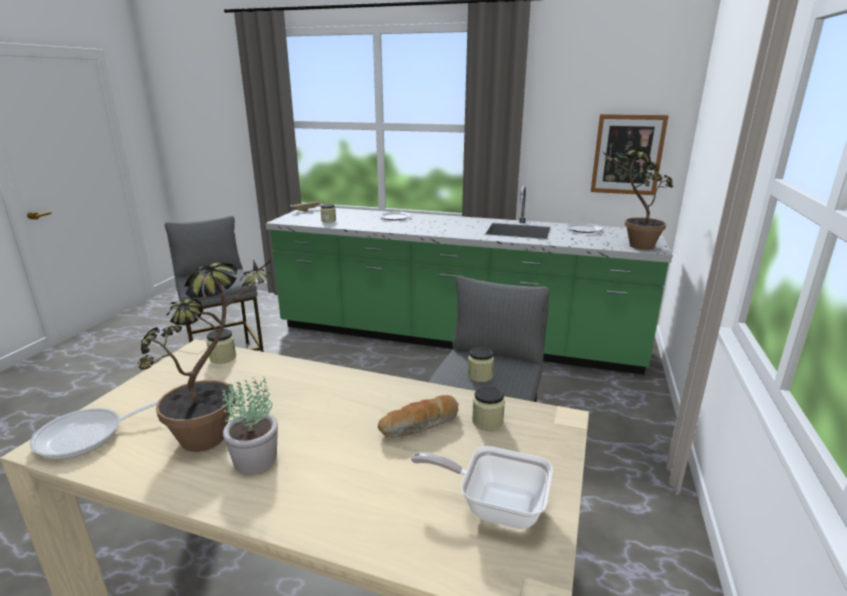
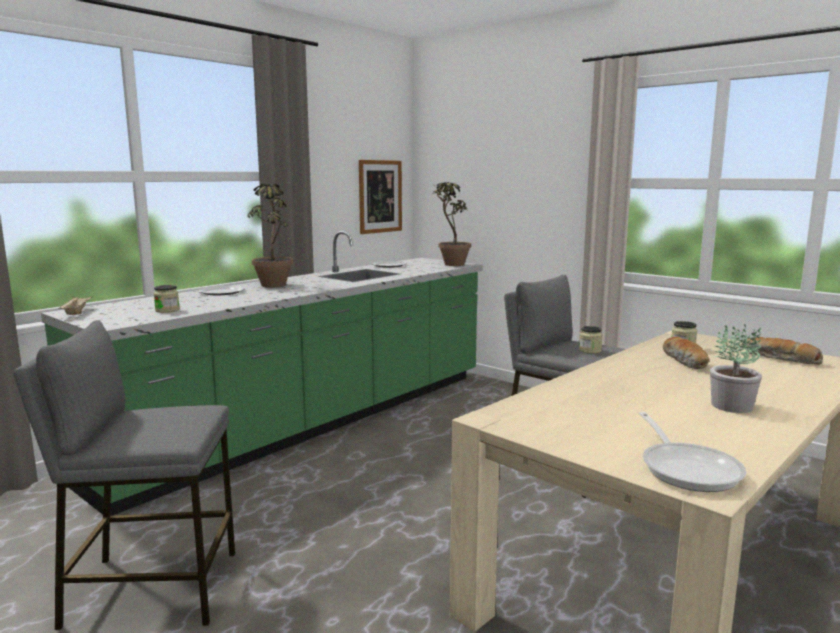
camera: 65 degrees left, 10 degrees down
potted plant [137,257,275,452] -> potted plant moved to [248,184,293,288]
jar [207,329,236,364] -> none
frying pan [411,446,553,529] -> bread [742,337,823,365]

